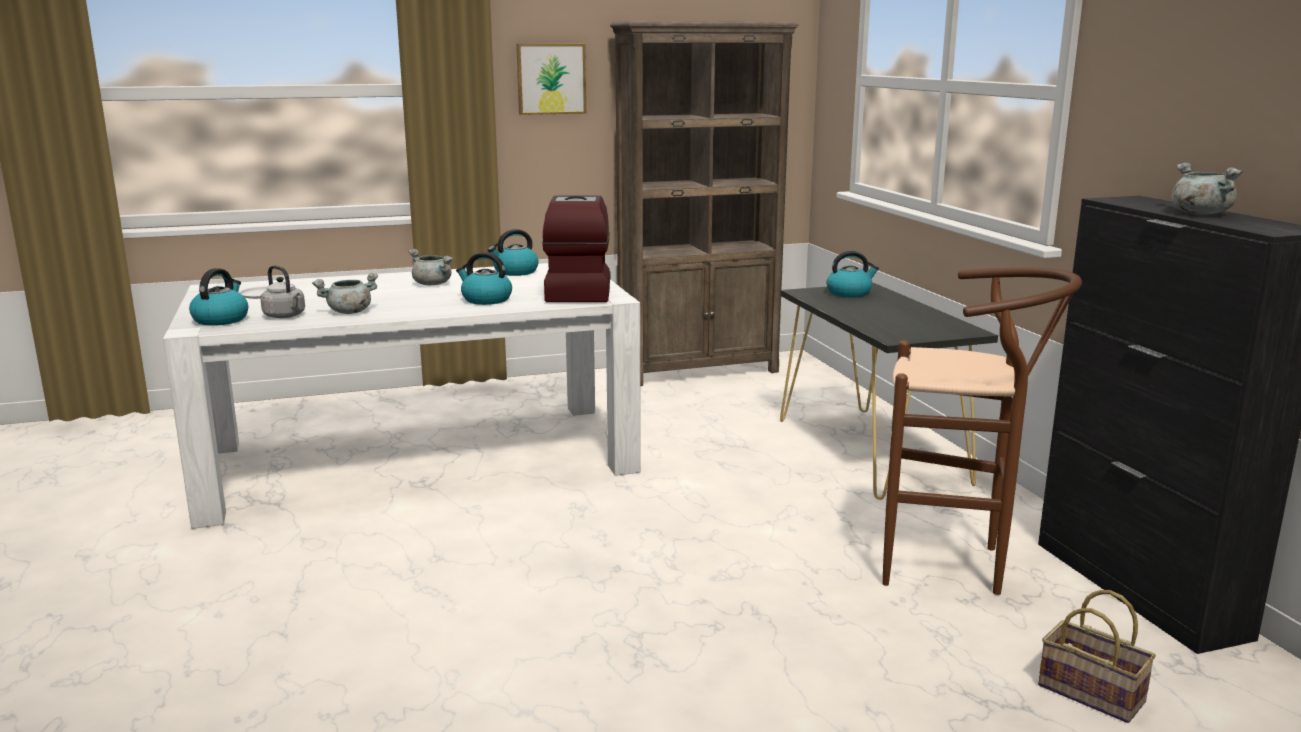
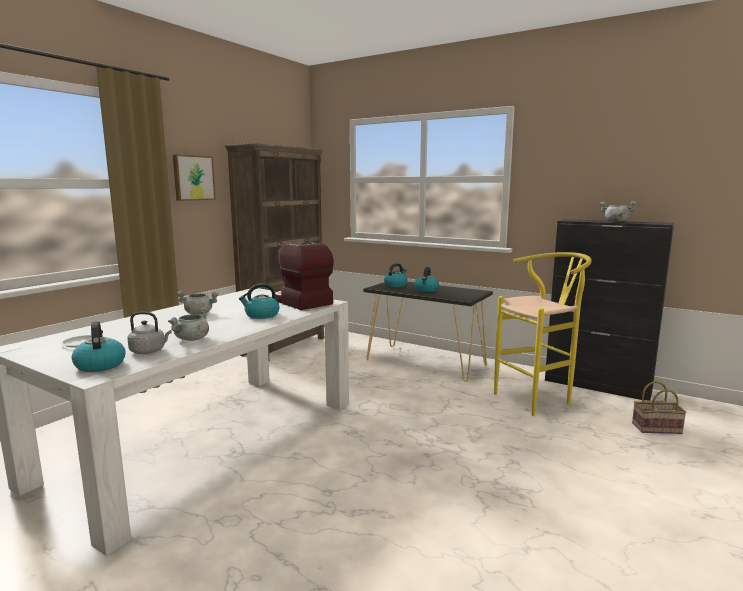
camera: 40 degrees left, 5 degrees down
kettle [488,229,539,276] -> kettle moved to [415,267,439,292]
brown stool [882,267,1082,595] -> yellow stool [494,252,592,416]

